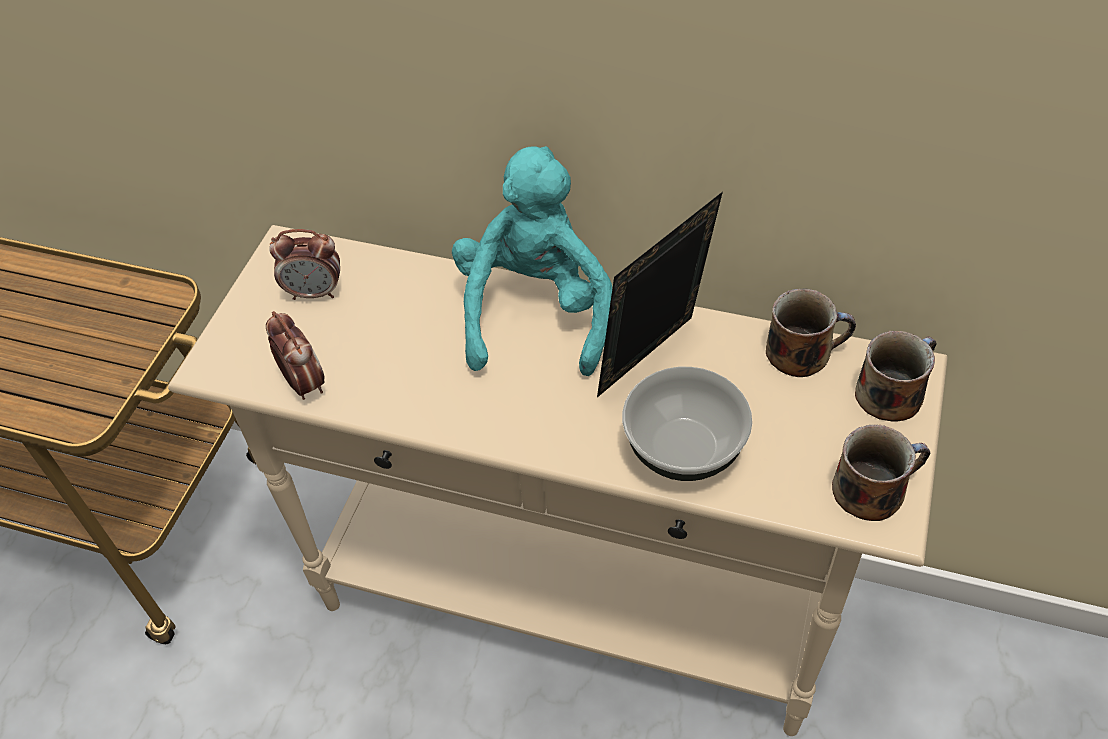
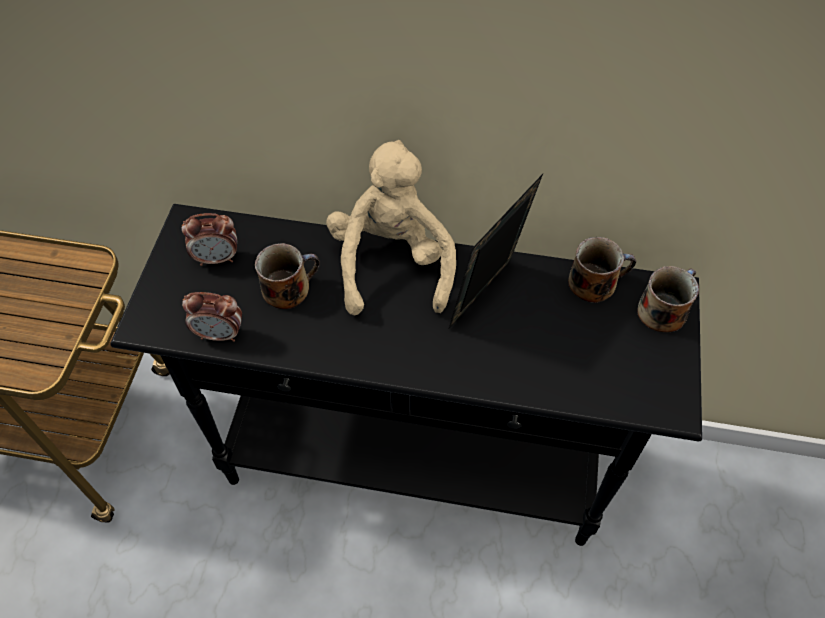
camera: 10 degrees left, 5 degrees up
beige console table [168,225,948,736] -> black console table [110,204,702,546]
alarm clock [266,311,325,400] -> alarm clock turned 135 degrees clockwise [182,292,242,342]
turquoise plush toy [452,146,612,376] -> beige plush toy [326,140,456,315]
bowl [622,367,752,481] -> none
mug [832,425,930,521] -> mug moved to [255,243,320,309]

